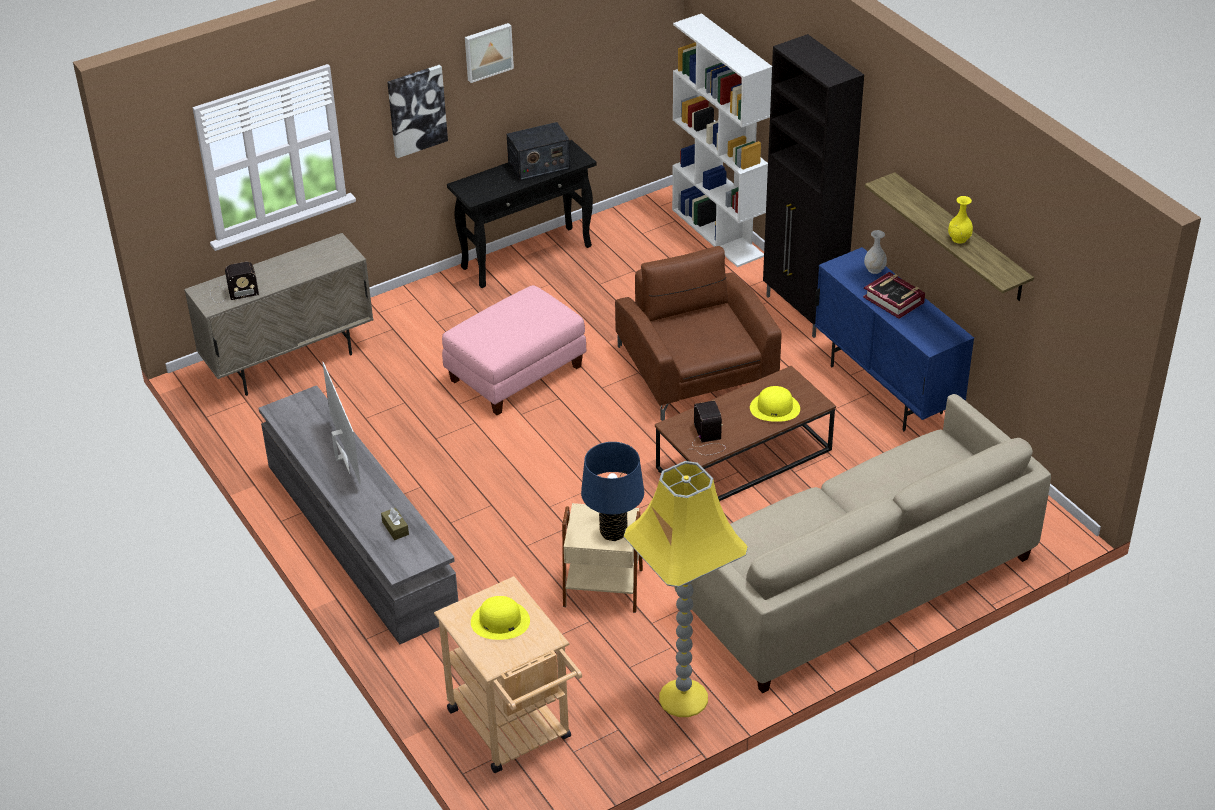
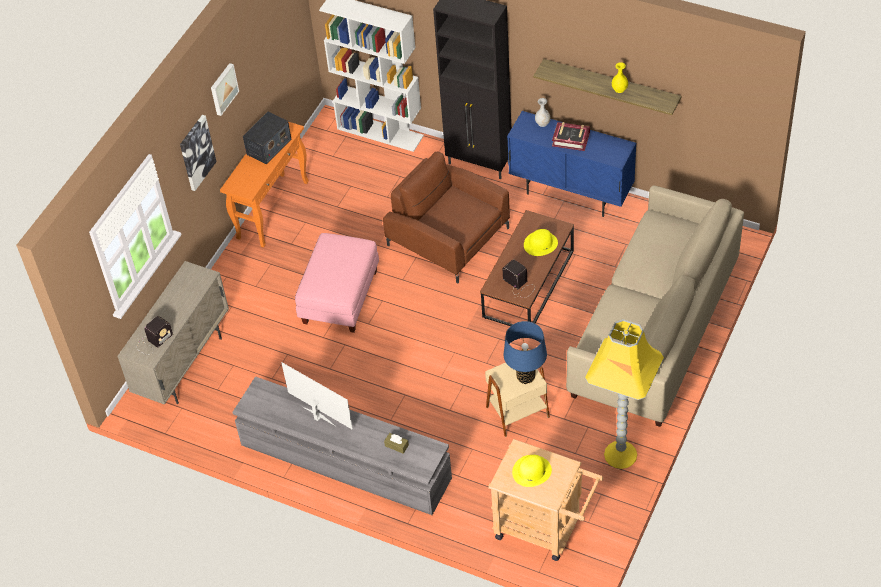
camera: 30 degrees left, 10 degrees up
black console table [447,140,597,288] -> orange console table [220,122,309,248]

